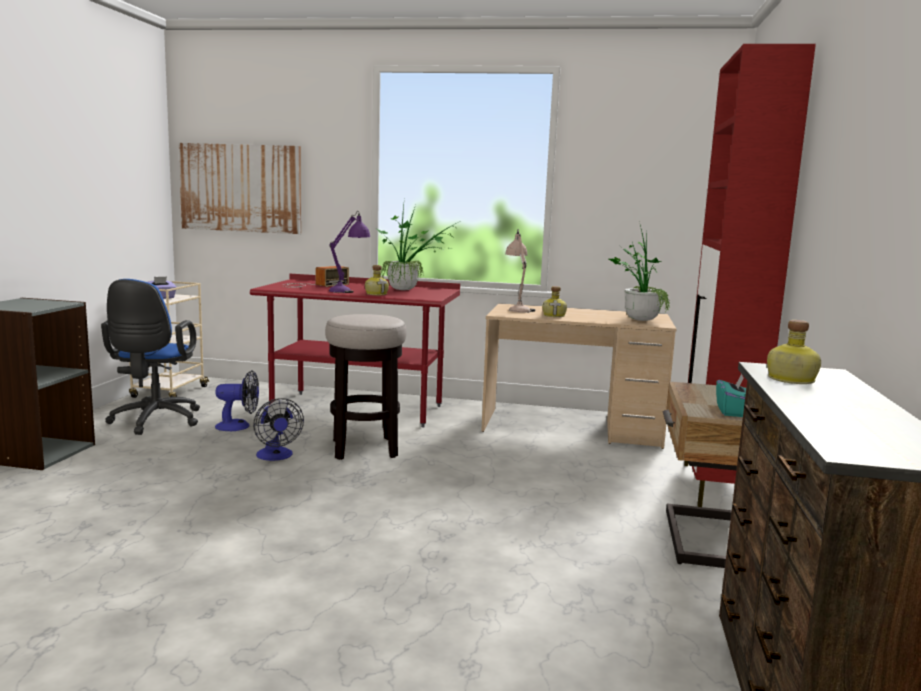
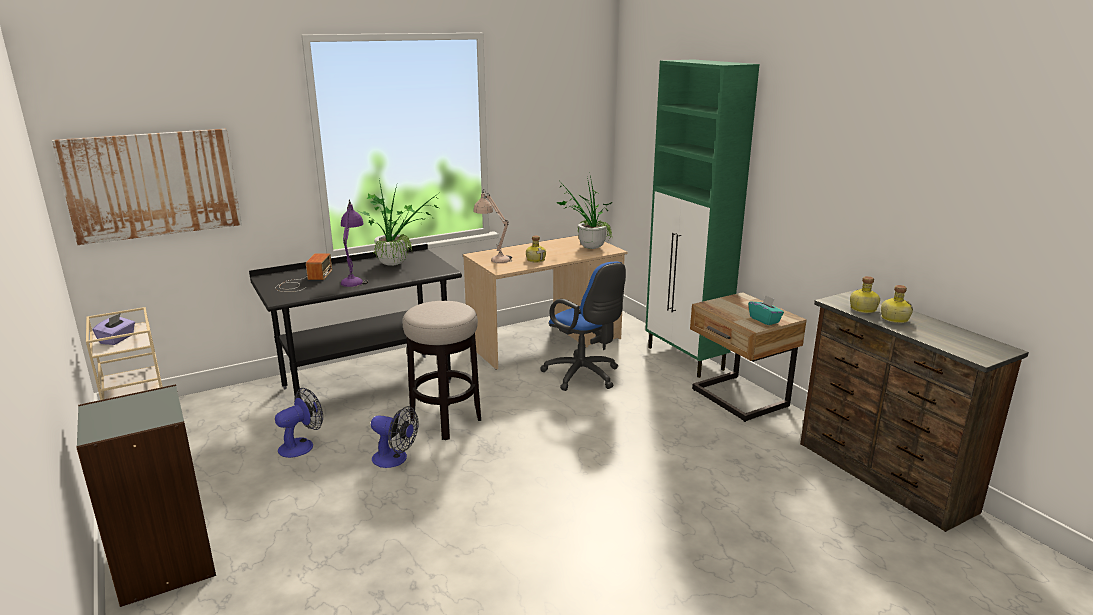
camera: 40 degrees left, 10 degrees up
blue office chair [101,279,200,435] -> blue office chair moved to [540,262,626,391]
red desk [250,274,460,427] -> black desk [249,244,462,398]
bottle [365,265,389,295] -> bottle moved to [881,285,913,323]
red cabinet [684,44,816,507] -> green cabinet [645,59,760,378]

